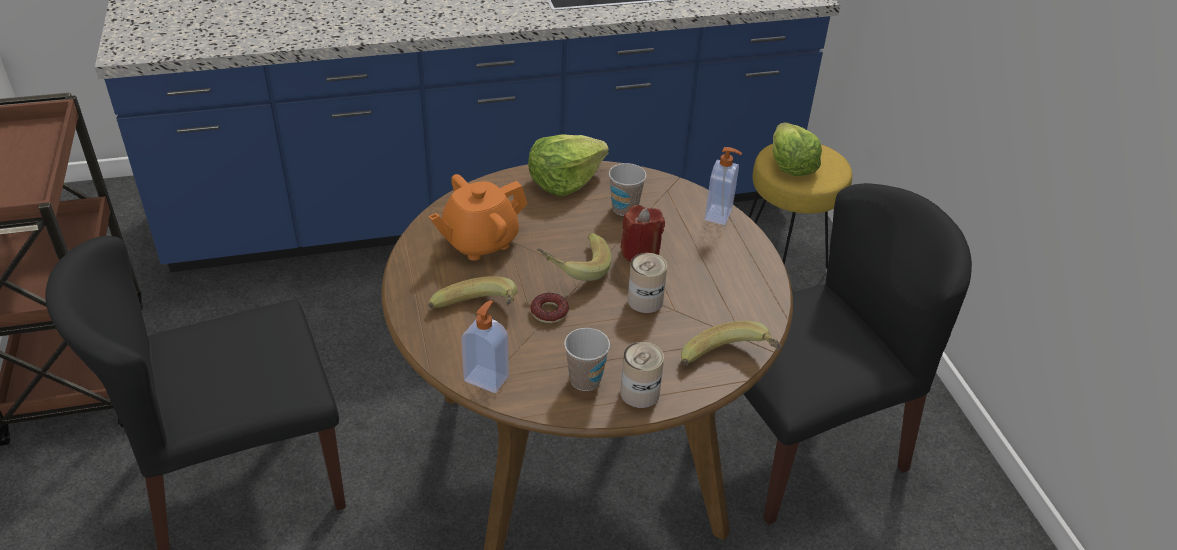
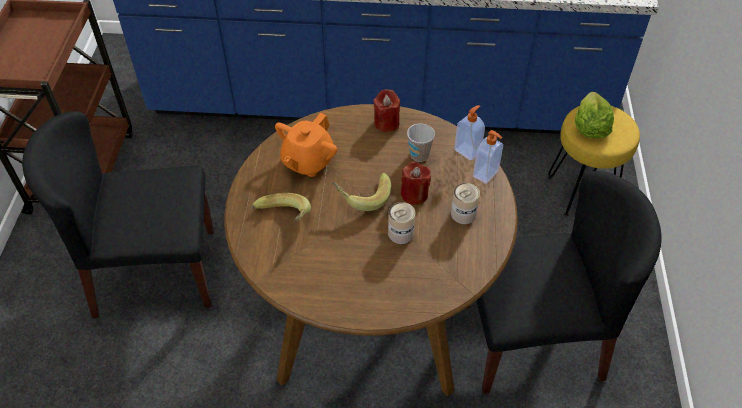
camera: 20 degrees right, 10 degrees up
orange teapot [429,174,528,261] -> orange teapot turned 45 degrees counterclockwise [275,113,337,177]
soap dispenser [461,300,509,393] -> soap dispenser moved to [454,105,485,161]
lettuce [528,134,609,196] -> red candle [373,89,400,132]
donut [530,293,569,323] -> none
cup [564,328,610,391] -> none
can [620,342,664,408] -> can moved to [451,183,480,224]
banana [681,321,782,365] -> none

